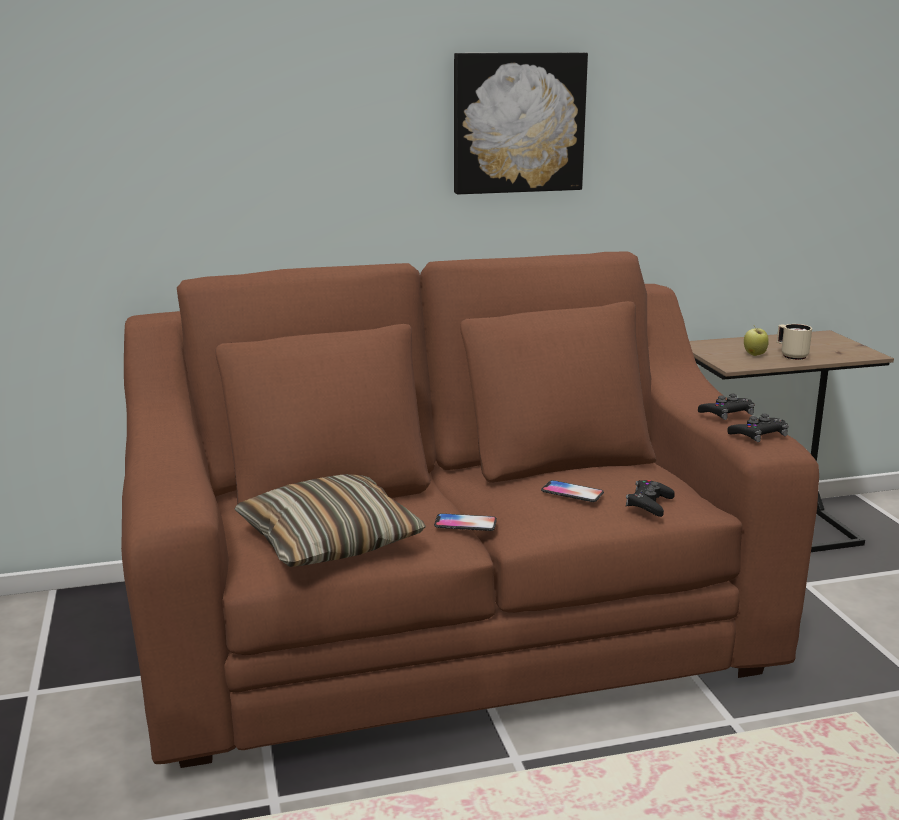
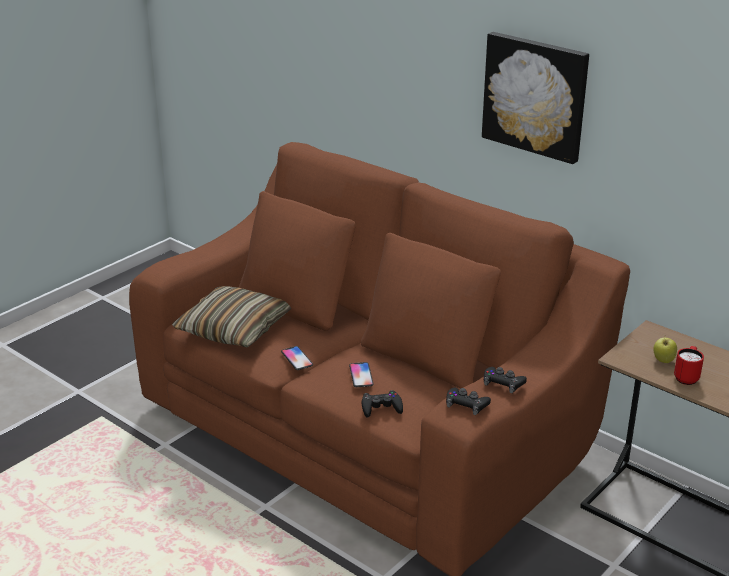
camera: 55 degrees right, 10 degrees up
beige mug [777,324,812,360] -> red mug [674,346,704,385]

